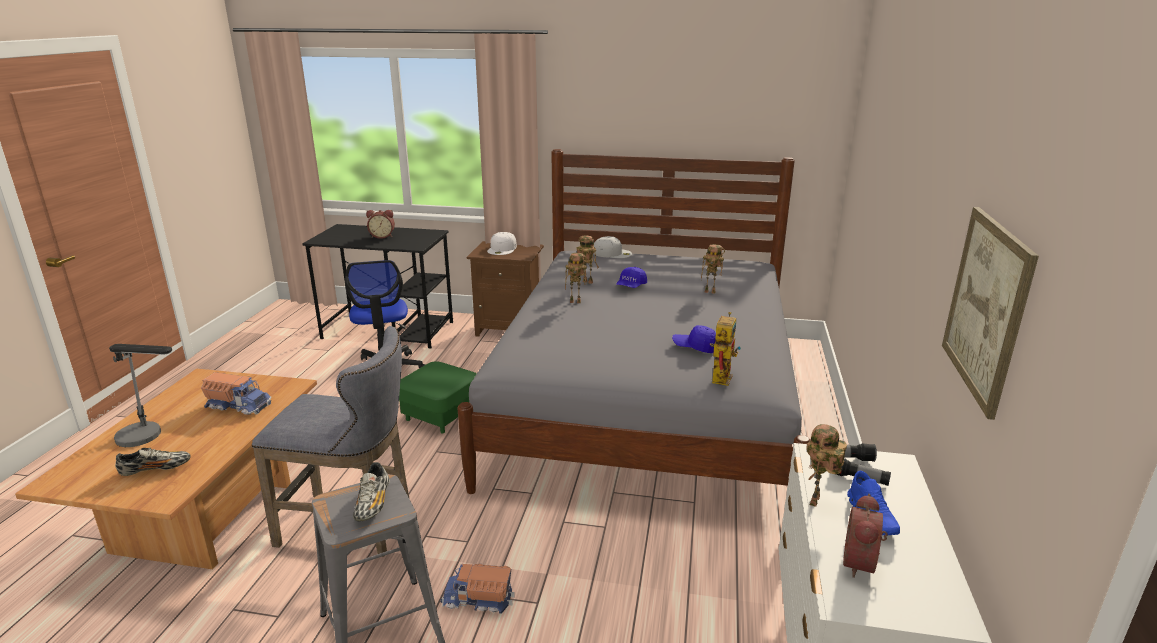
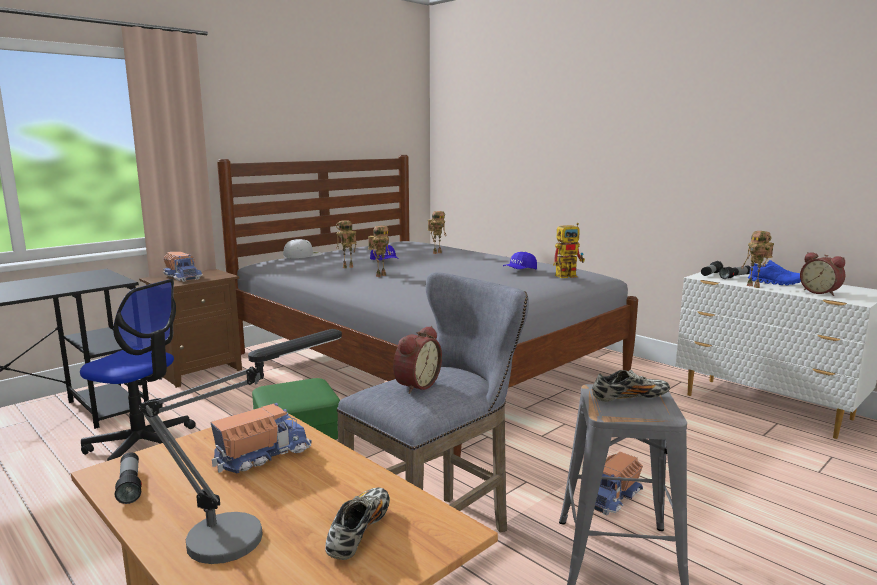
camera: 55 degrees left, 10 degrees down
shoe [353,462,390,521] -> shoe turned 45 degrees counterclockwise [592,370,670,402]
alarm clock [366,210,395,239] -> alarm clock moved to [393,326,442,394]
white cap [487,232,517,255] -> toy truck [163,252,203,282]
toy robot [710,312,741,386] -> toy robot turned 105 degrees clockwise [553,223,585,278]
picture [942,207,1039,420] -> none
none -> flashlight [115,452,142,504]

